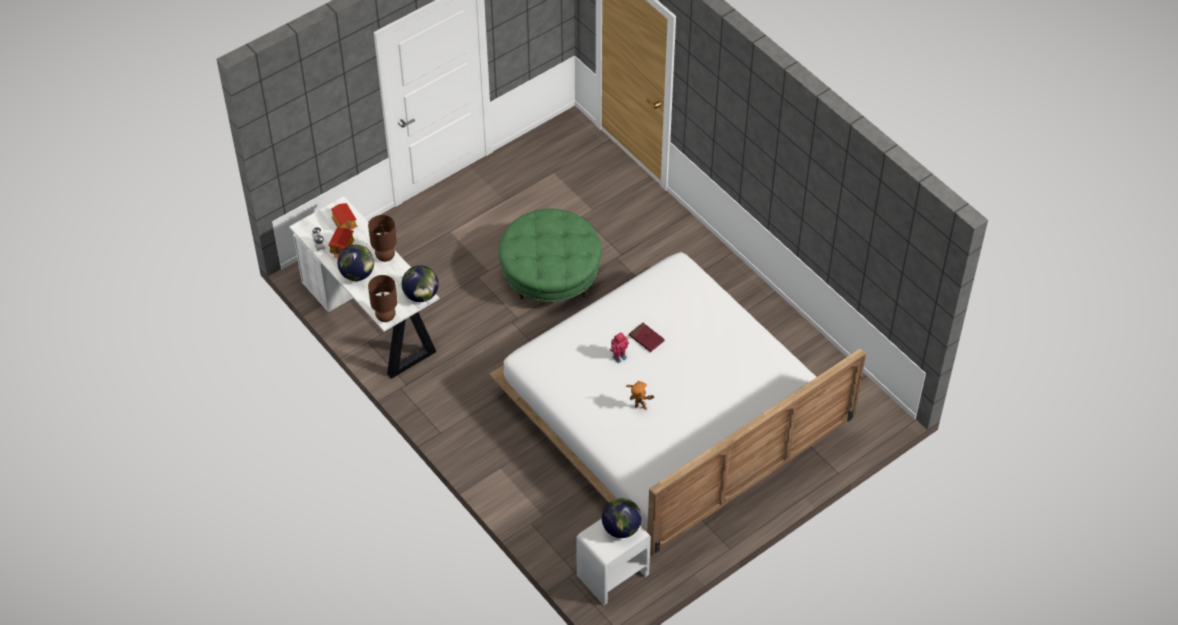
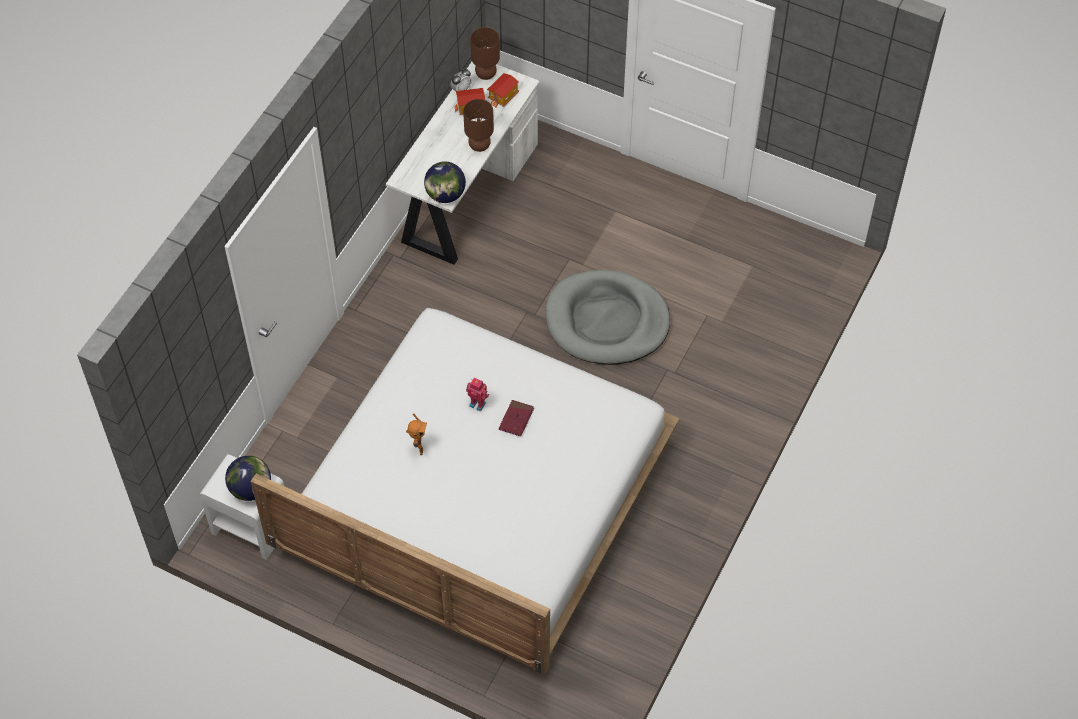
camera: 65 degrees right, 5 degrees up
globe [337,245,374,281] -> none
brown table lamp [368,275,397,322] -> brown table lamp moved to [470,27,500,80]
green ottoman [498,209,602,303] -> grey dog bed [546,270,670,365]

